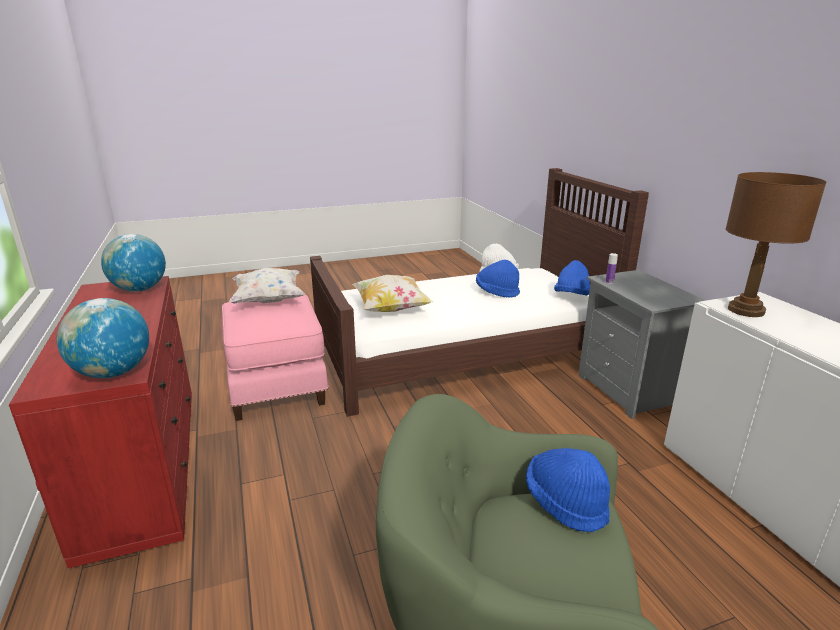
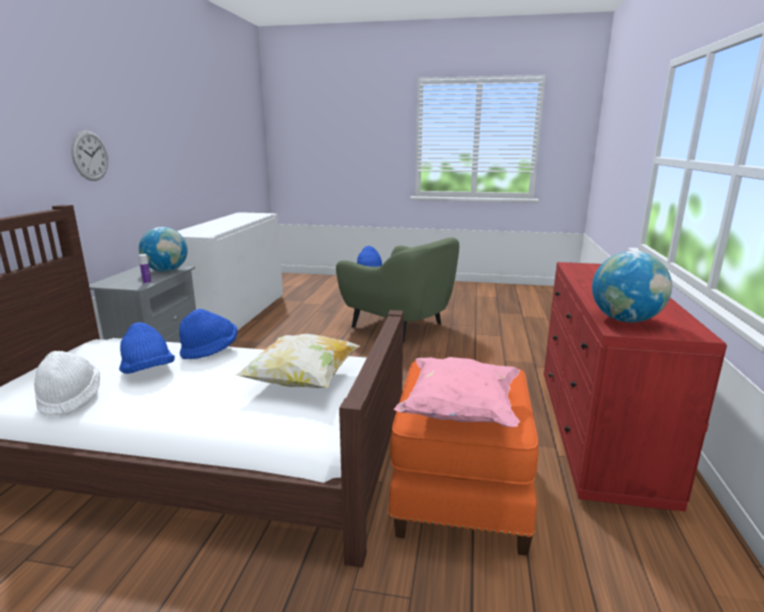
camera: 150 degrees left, 5 degrees down
globe [57,298,149,378] -> globe moved to [139,227,188,272]
pink ottoman [222,294,329,421] -> orange ottoman [388,361,538,556]
white pillow [229,268,305,304] -> pink pillow [394,357,520,427]
blue hat [554,260,590,296] -> blue hat moved to [179,309,238,359]
brown table lamp [726,172,827,317] -> none
none -> wall clock [71,130,108,181]

